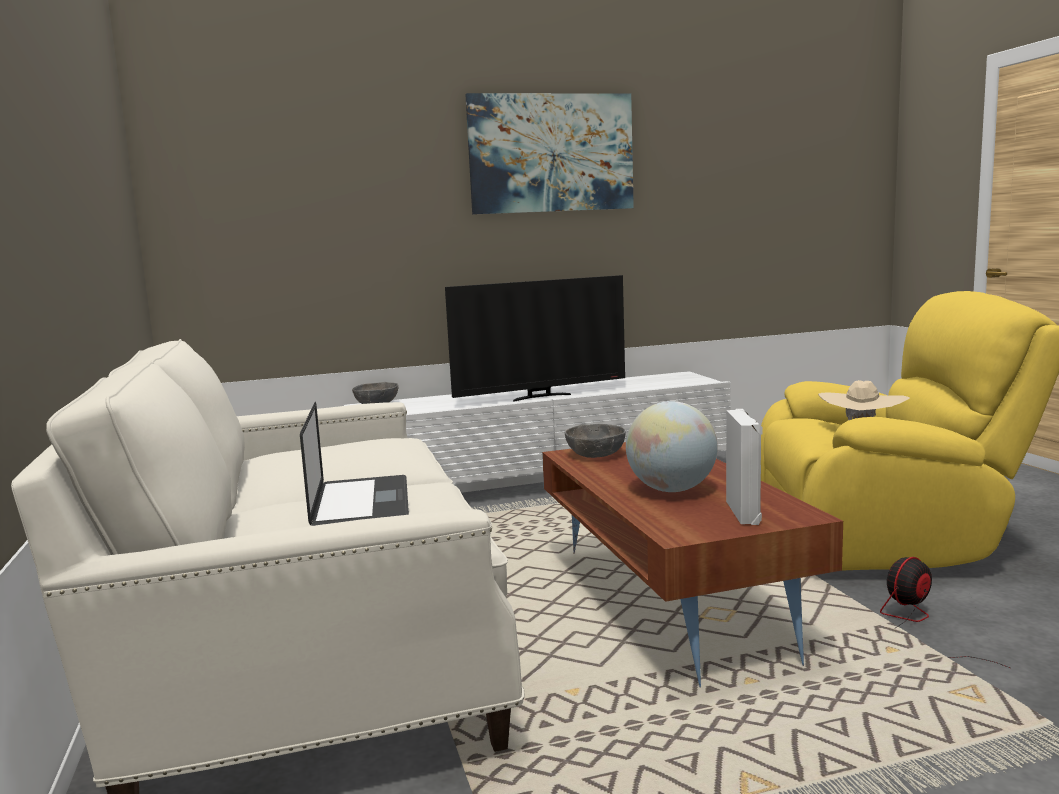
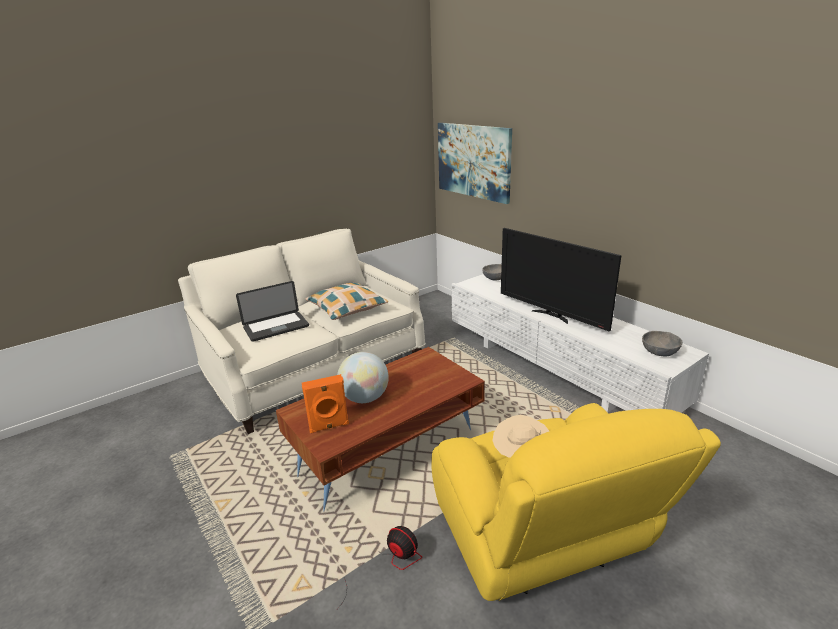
camera: 70 degrees right, 15 degrees up
picture [465,93,634,214] -> picture moved to [438,123,512,204]
grey bowl [565,424,626,458] -> grey bowl moved to [642,331,683,357]
white speaker [726,409,762,525] -> orange speaker [302,374,349,433]
none -> pillow [305,283,388,320]

